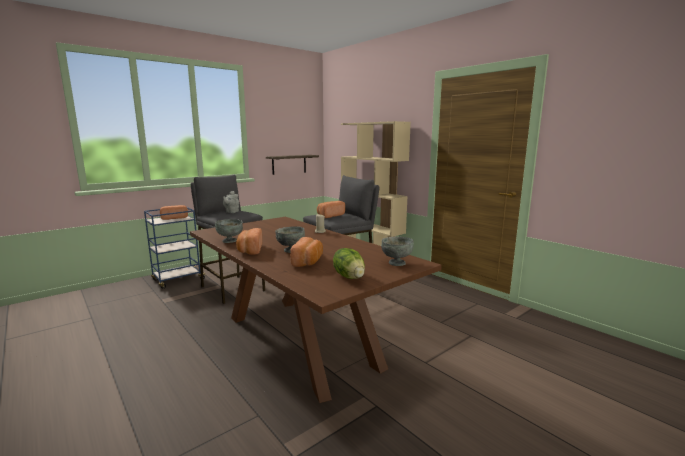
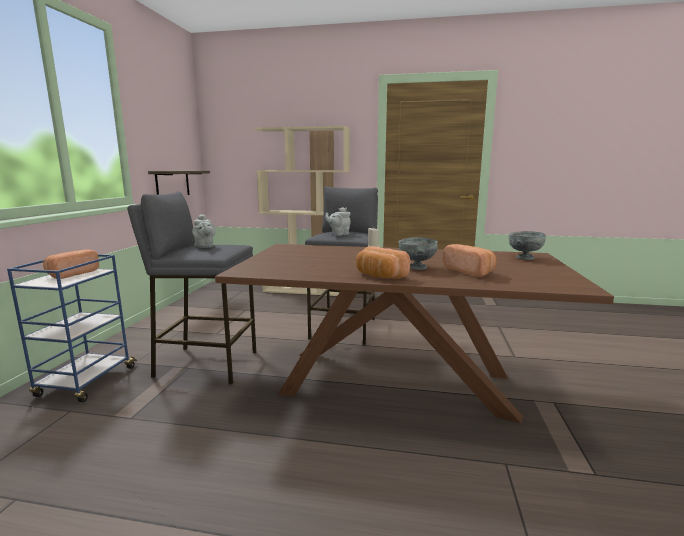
camera: 40 degrees left, 0 degrees up
grey bowl [215,219,243,243] -> none
bread [317,201,345,218] -> grey teapot [325,207,351,236]
lettuce [333,248,365,279] -> none

